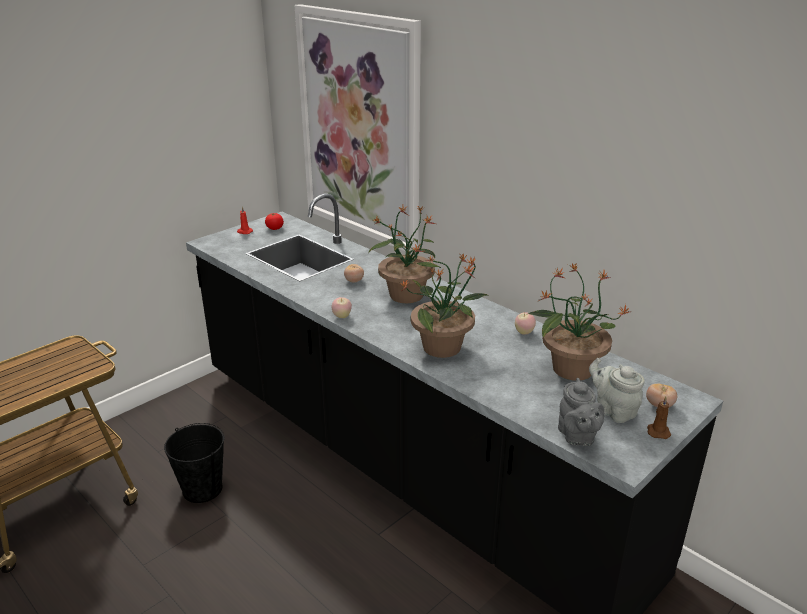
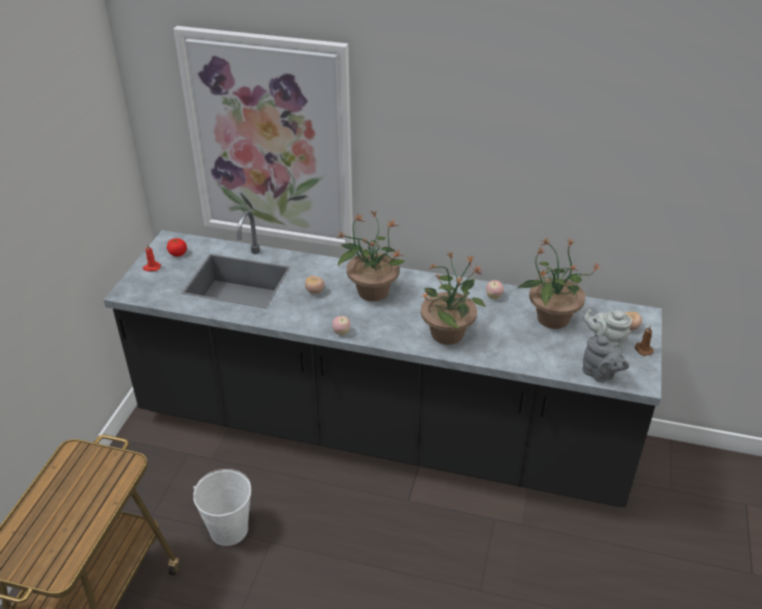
camera: 30 degrees left, 10 degrees up
black bucket [164,423,225,503] -> white bucket [193,469,251,546]

